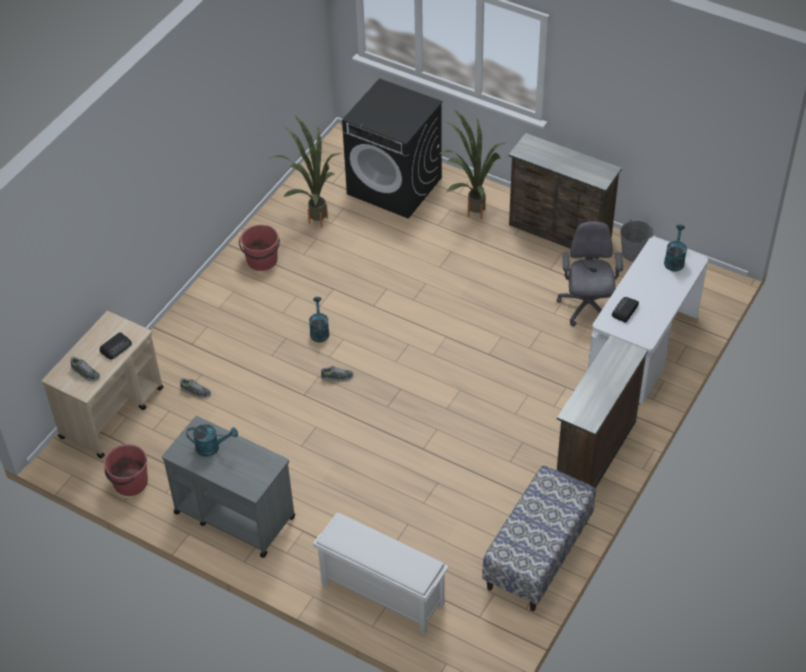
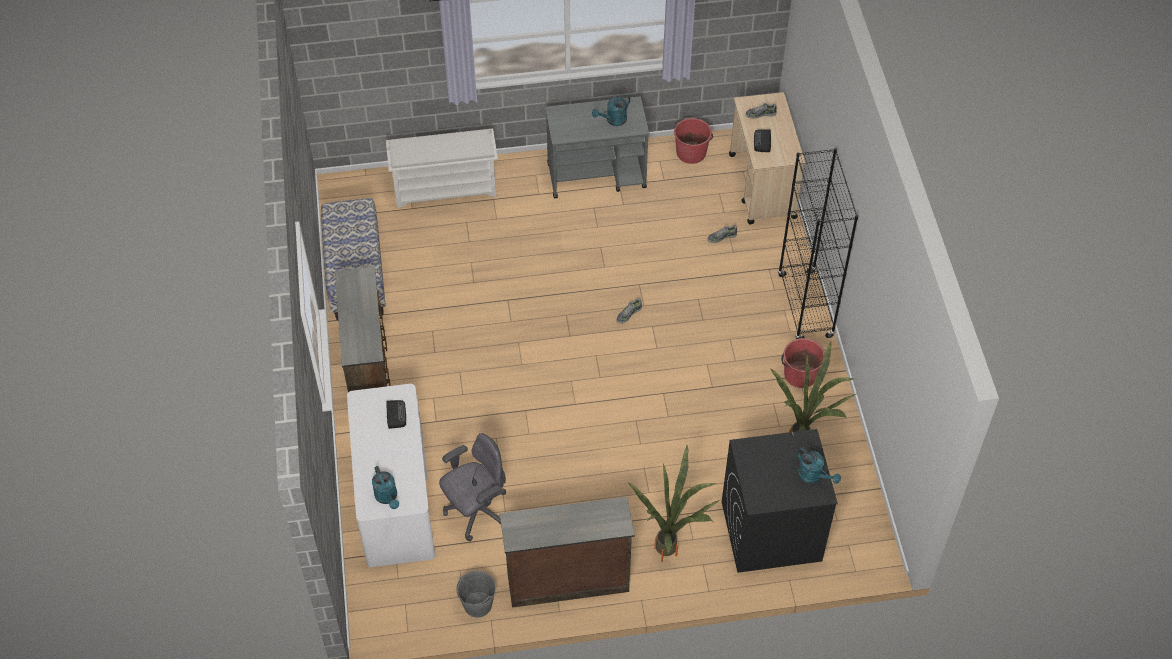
camera: 140 degrees right, 5 degrees up
turquoise watering can [309,297,329,342] -> turquoise watering can moved to [797,447,841,484]
grey office chair [557,221,623,327] -> grey office chair turned 90 degrees counterclockwise [439,433,506,541]
none -> black bookcase [778,148,858,339]

